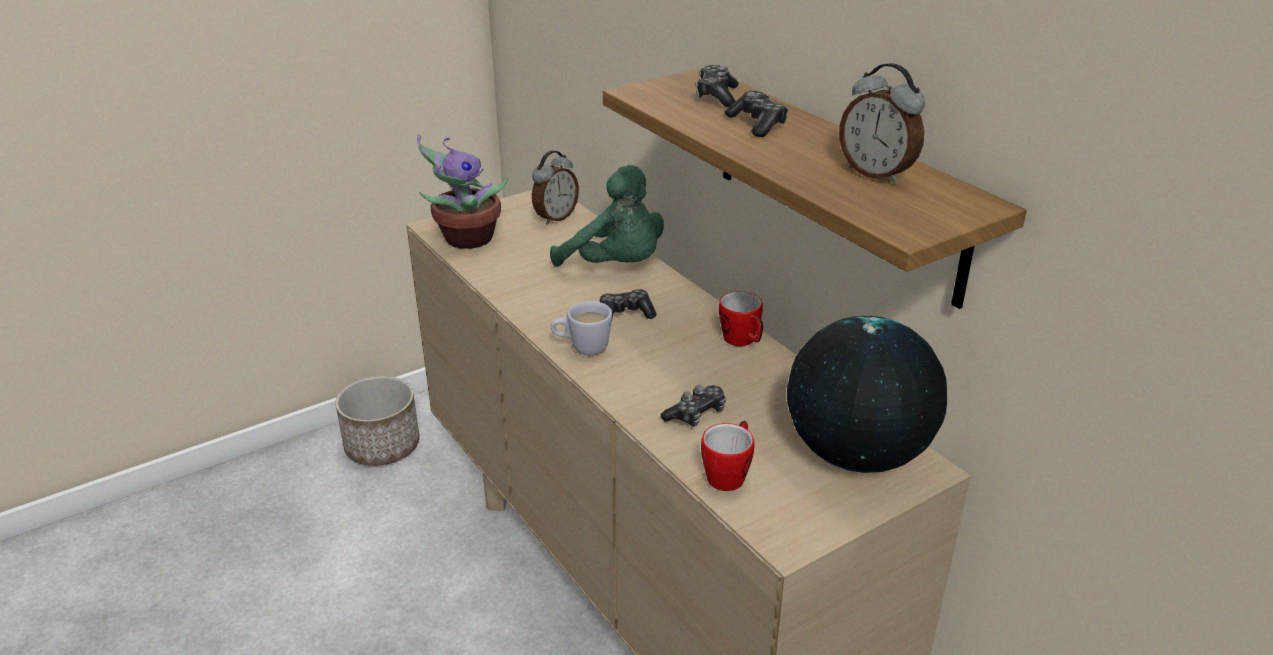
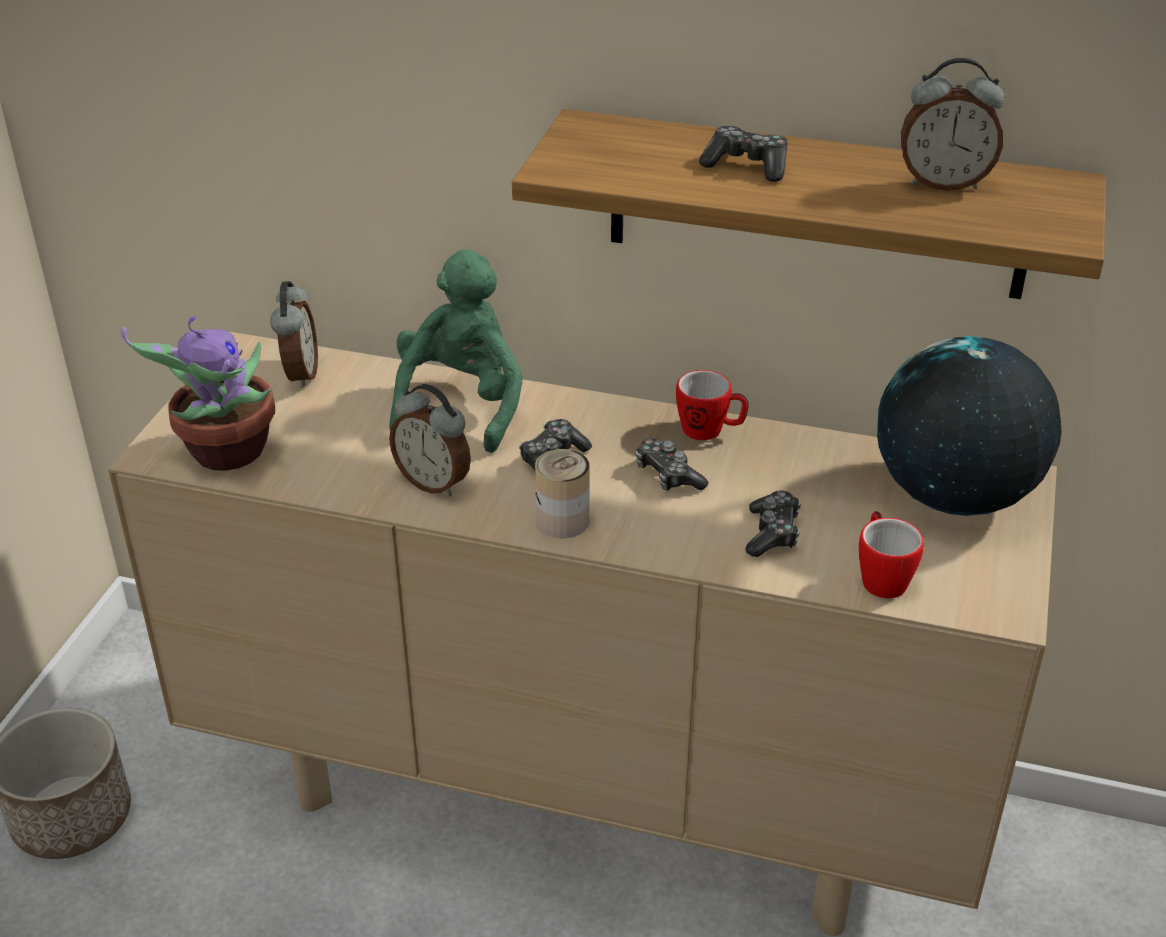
camera: 40 degrees left, 5 degrees up
green plush toy [550,165,664,266] -> green plush toy turned 75 degrees counterclockwise [390,250,523,453]
white mug [551,301,612,355] -> can [535,449,589,538]
game controller [695,65,739,107] -> game controller moved to [635,438,708,491]
none -> alarm clock [389,384,471,497]

